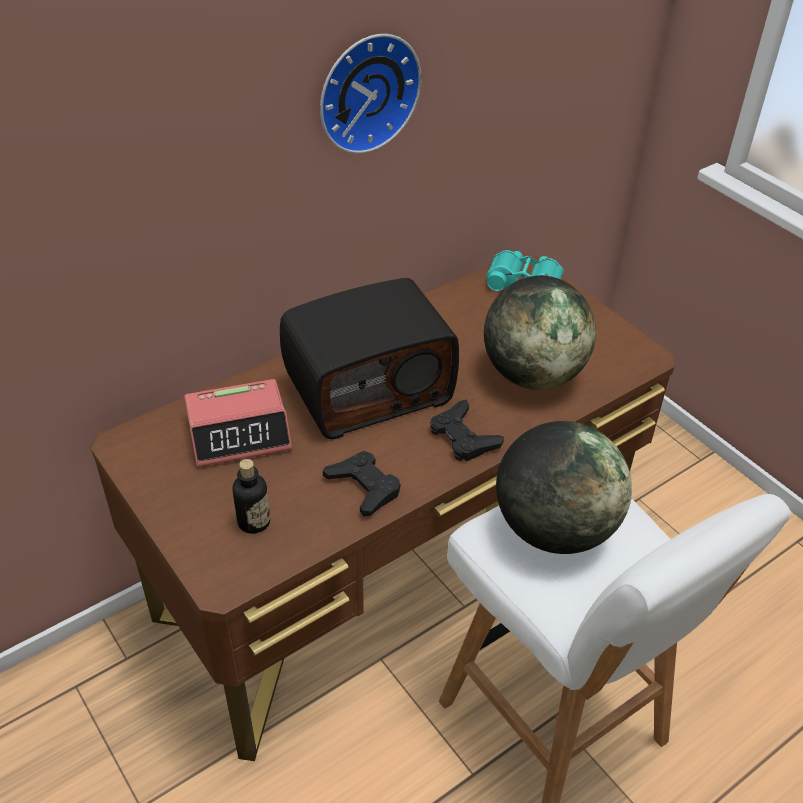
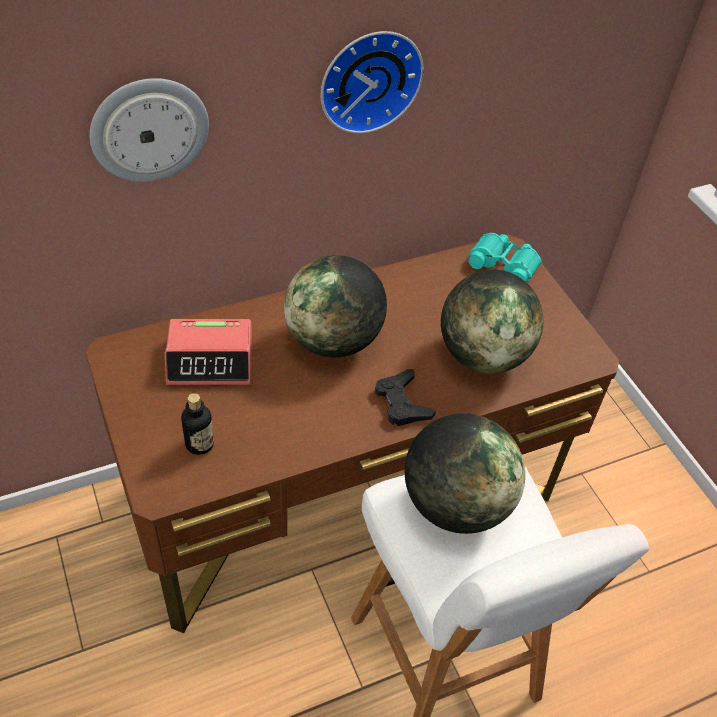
camera: 10 degrees right, 5 degrees up
radio [280,278,459,439] -> globe [284,255,387,357]
black game controller [323,451,401,516] -> none
none -> wall clock [89,78,209,182]

